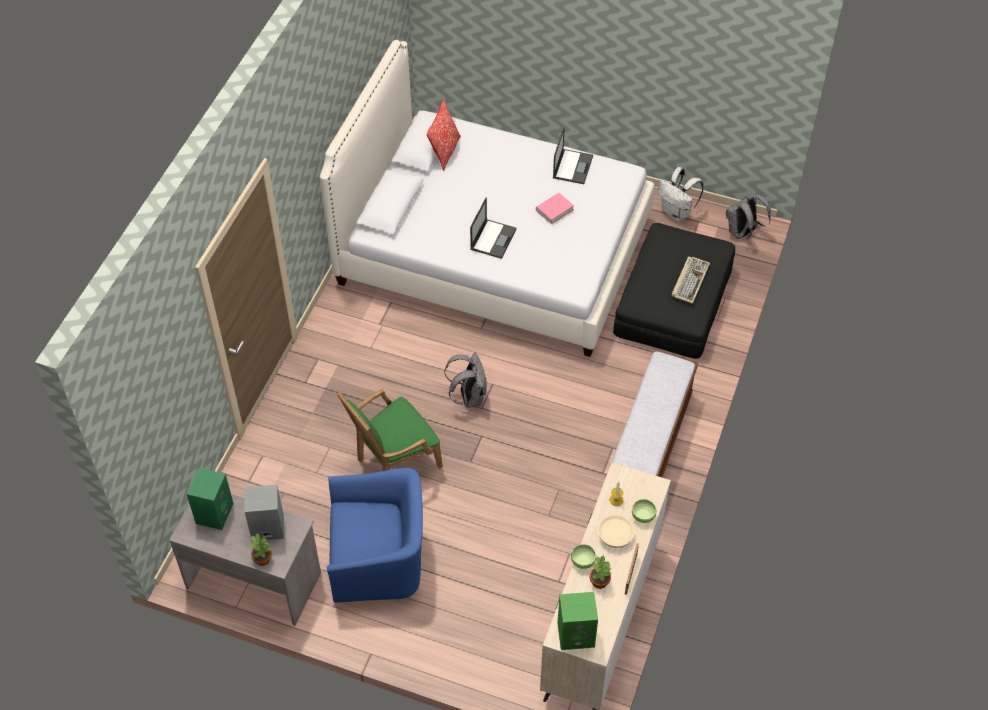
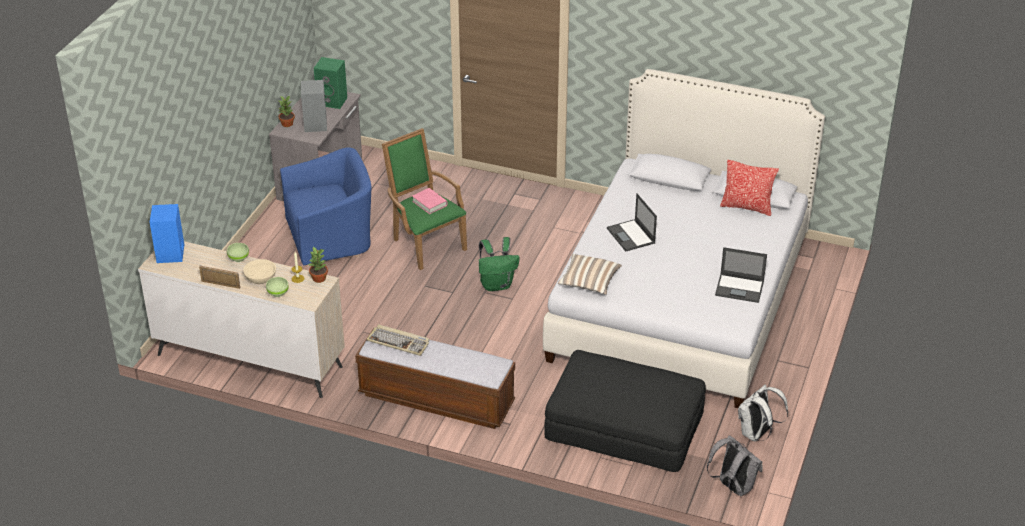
camera: 90 degrees right, 15 degrees down
blue armchair [327,468,423,603] -> blue armchair turned 105 degrees counterclockwise [280,147,372,267]
grey backpack [444,353,487,408] -> green backpack [479,237,520,291]
laptop [470,197,517,259] -> laptop turned 45 degrees clockwise [607,193,657,252]
pink book [536,193,574,224] -> pink book moved to [412,188,448,214]
green speaker [557,592,598,650] -> blue speaker [150,204,184,263]
potted plant [590,555,611,589] -> potted plant moved to [309,247,328,283]
keyboard [672,256,710,304] -> keyboard moved to [366,324,429,356]
none -> pillow [558,254,622,295]

